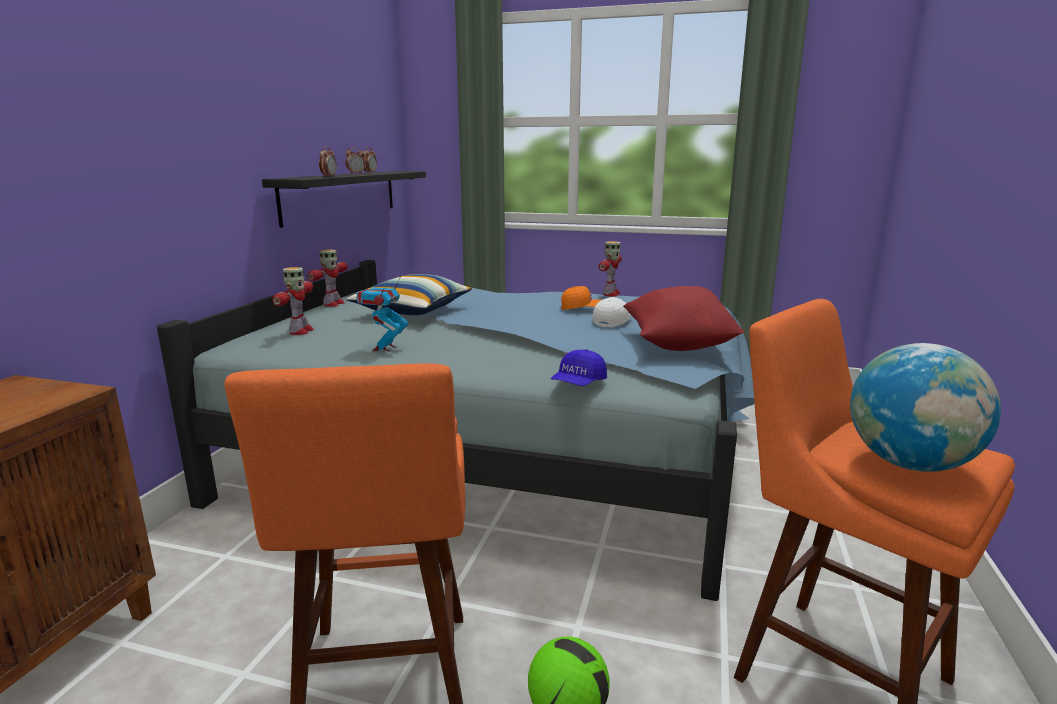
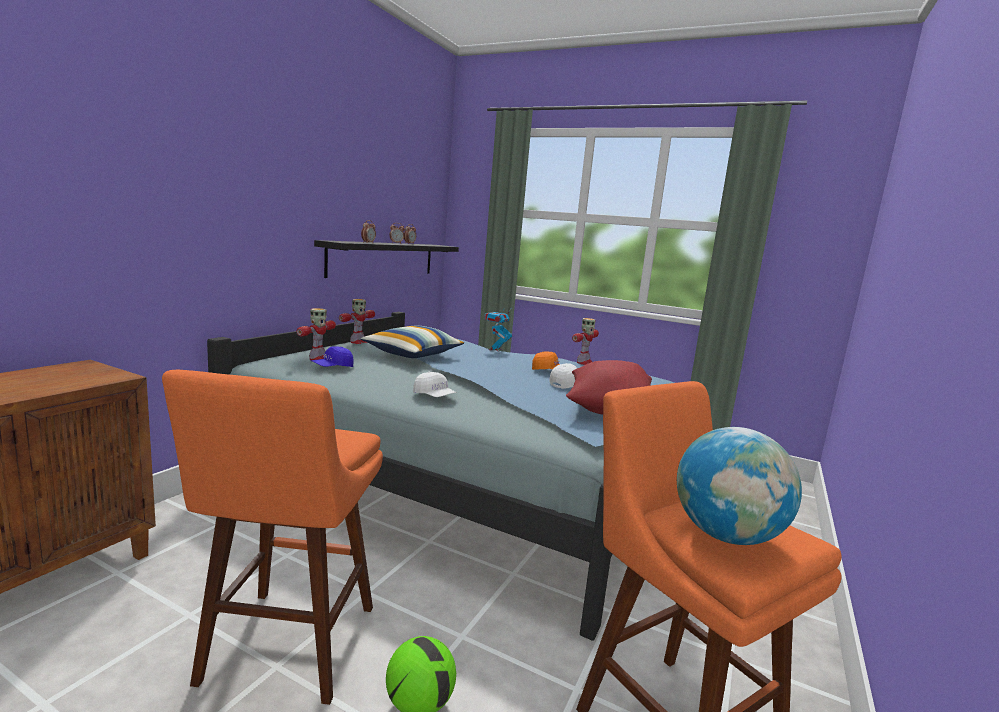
camera: 10 degrees right, 5 degrees down
toy robot [356,276,408,352] -> toy robot moved to [484,307,512,352]
blue cap [551,349,607,386] -> blue cap moved to [311,346,354,367]
none -> white cap [413,372,457,397]

